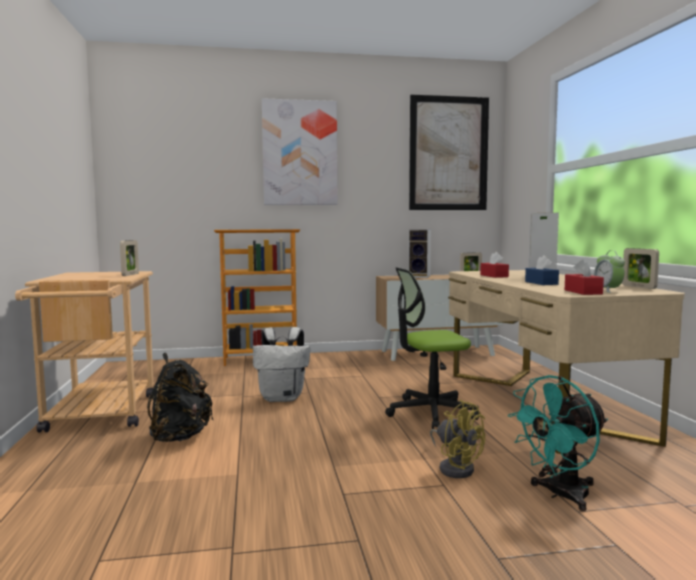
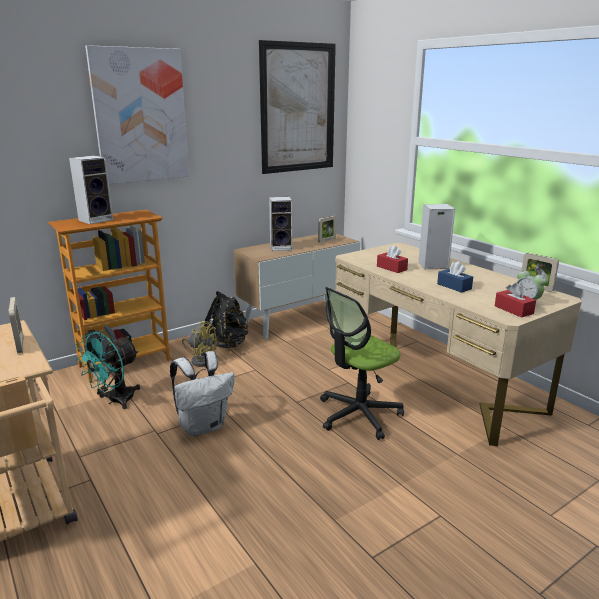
camera: 25 degrees left, 15 degrees up
black backpack [147,353,214,442] -> black backpack moved to [204,291,248,348]
yellow fan [430,400,485,478] -> yellow fan moved to [182,321,217,367]
turquoise fan [508,375,608,511] -> turquoise fan moved to [75,332,140,409]
none -> speaker [69,155,113,224]

